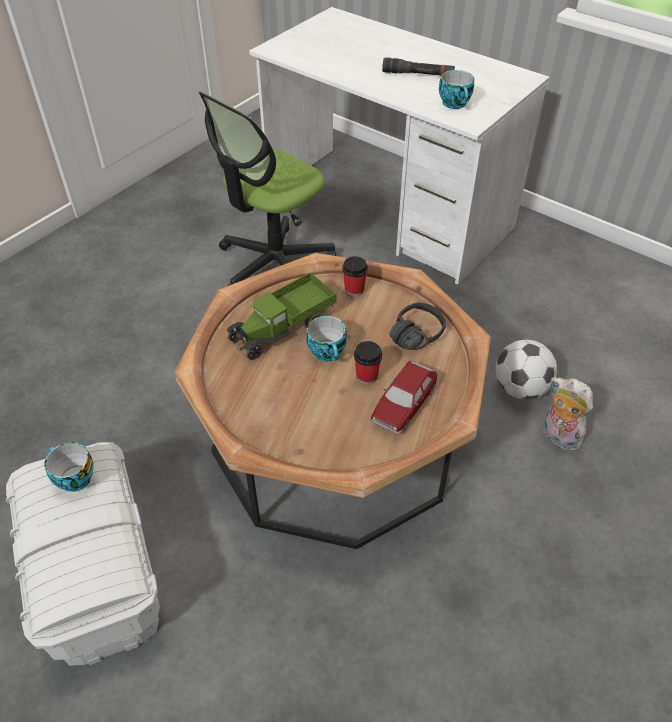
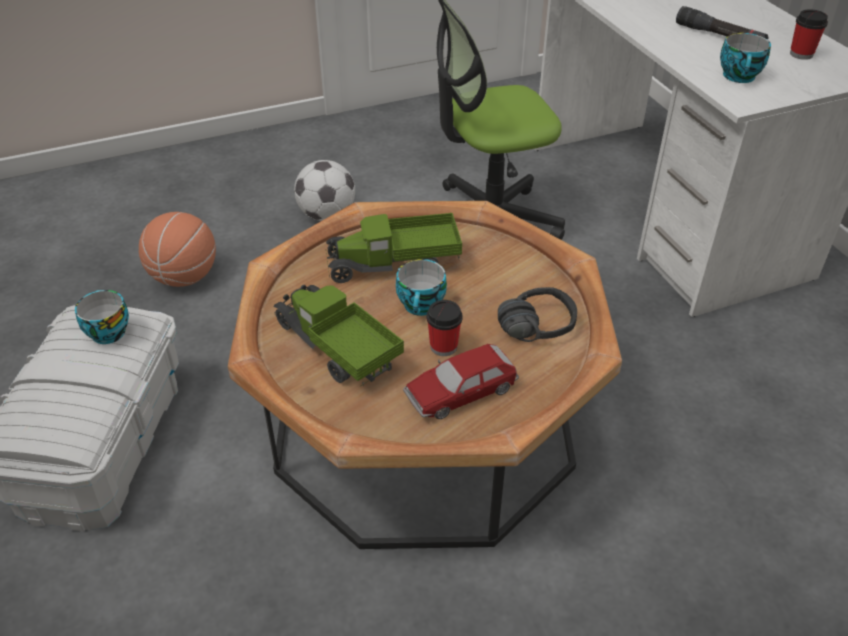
camera: 30 degrees right, 5 degrees down
cup [342,256,368,297] -> cup moved to [790,9,828,60]
football [495,340,557,399] -> football moved to [294,160,355,221]
plush toy [543,377,593,451] -> none
none -> basketball [139,212,216,287]
none -> toy truck [273,285,404,386]

